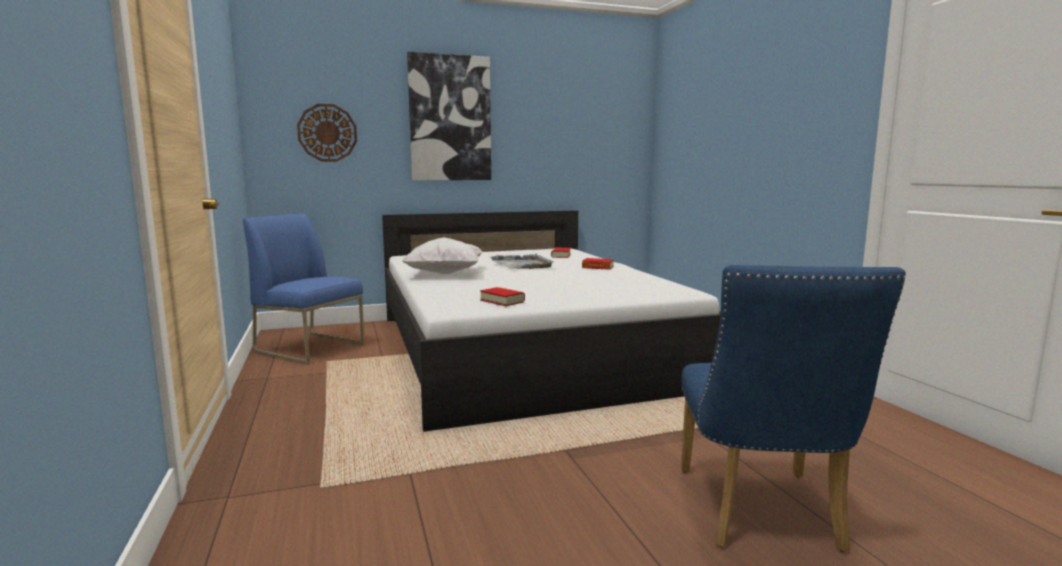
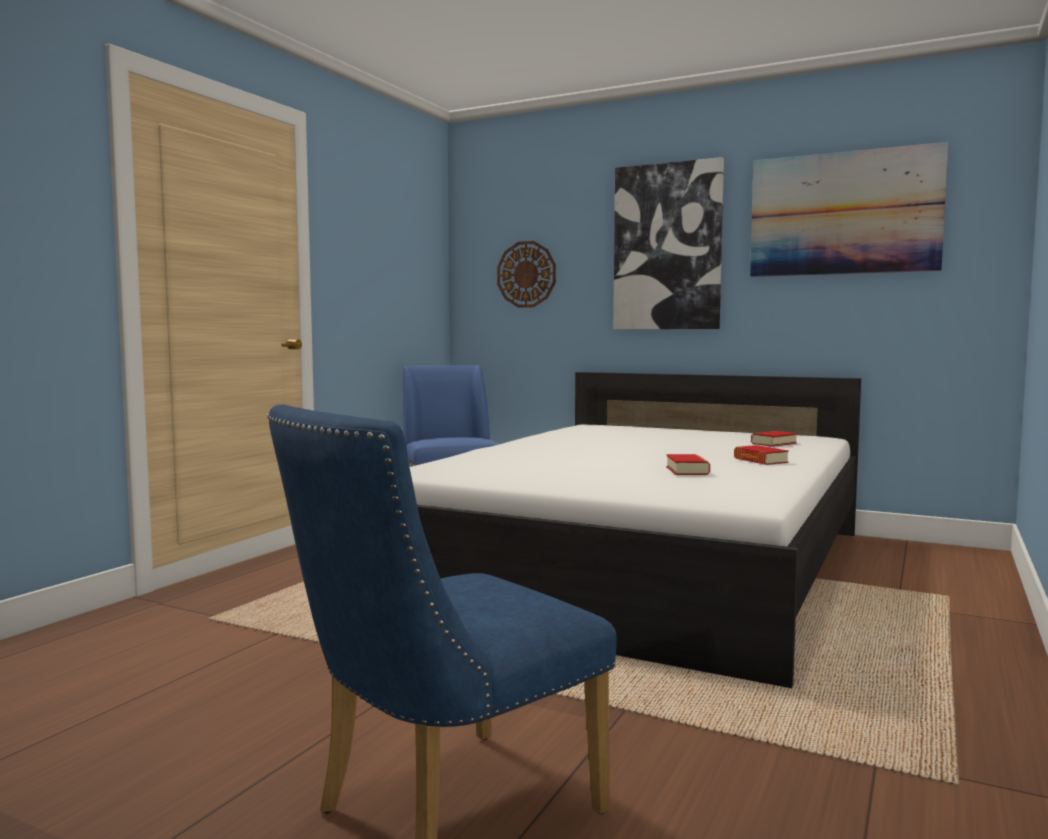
camera: 45 degrees right, 5 degrees down
white pillow [402,237,483,274] -> none
book [480,287,525,306] -> book moved to [666,454,710,475]
grey tray [490,253,554,269] -> none
none -> picture [750,142,948,277]

